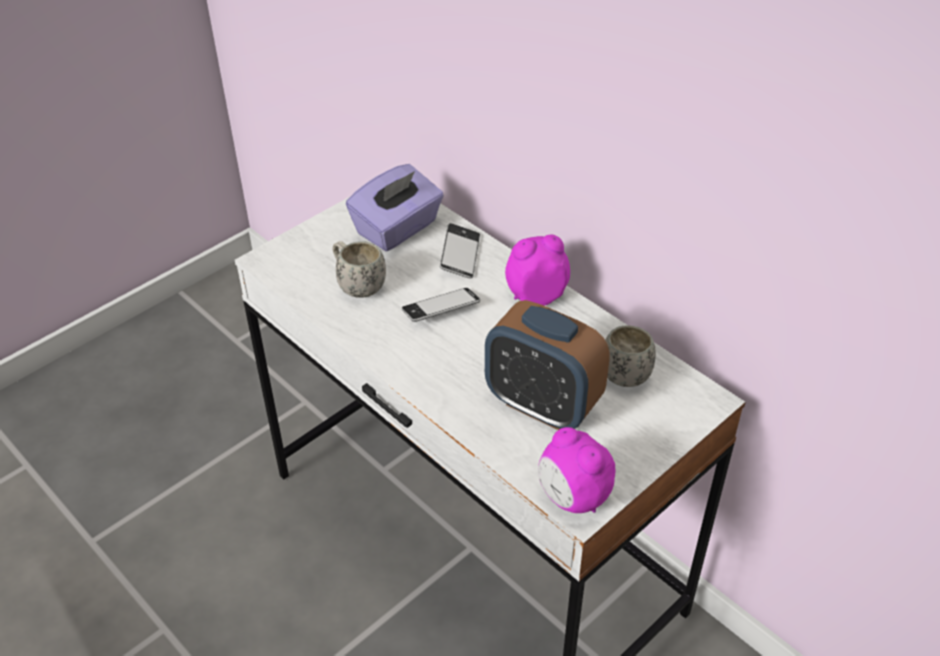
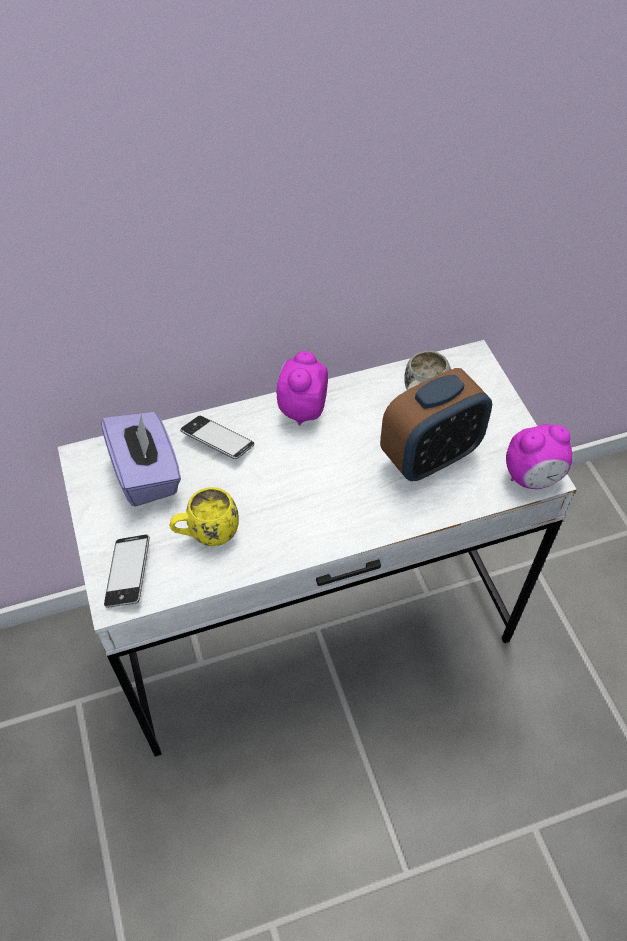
camera: 65 degrees left, 10 degrees up
white mug [332,241,386,298] -> yellow mug [169,487,239,546]
phone [402,288,480,322] -> phone moved to [104,534,150,608]

